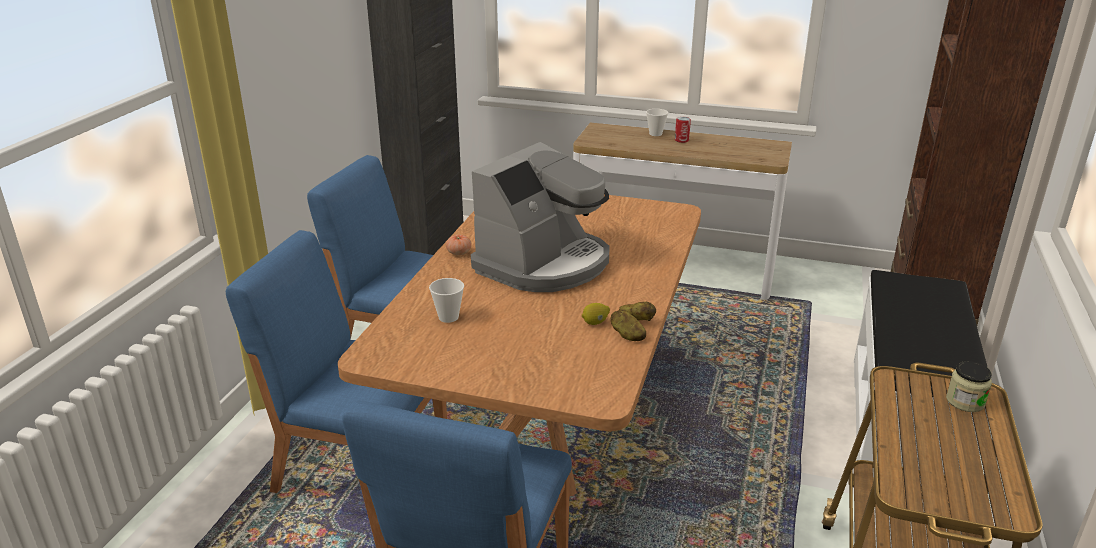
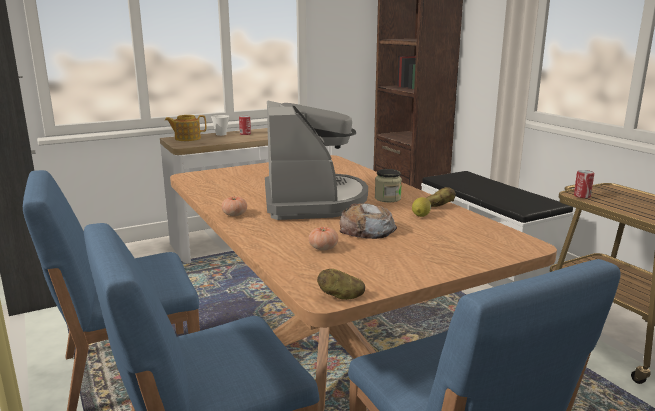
camera: 45 degrees left, 10 degrees down
cup [429,278,464,323] -> tomato [309,227,338,250]
potato [611,310,646,341] -> potato moved to [317,269,365,300]
jar [946,361,992,412] -> jar moved to [375,169,402,202]
none -> teapot [165,115,206,141]
none -> bread [340,203,397,239]
none -> can [574,170,594,198]

